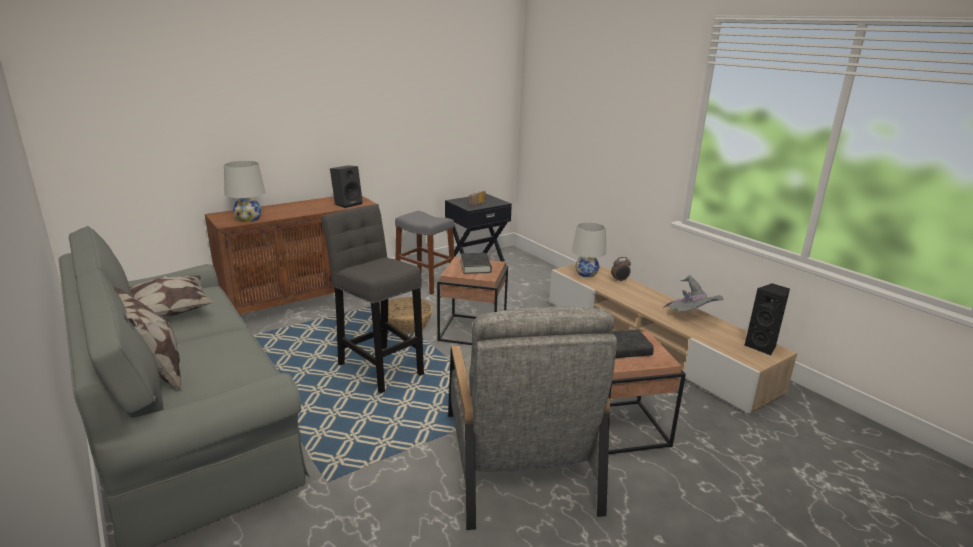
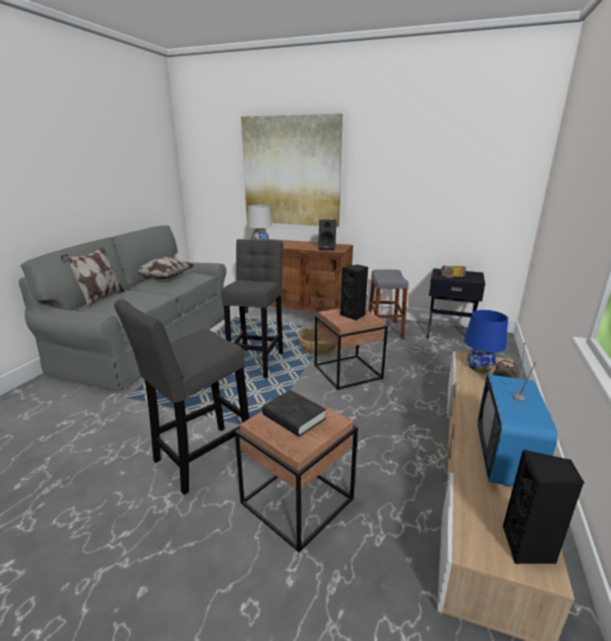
camera: 55 degrees right, 0 degrees up
grey armchair [448,306,617,530] -> grey stool [114,299,249,495]
black book [460,253,492,274] -> black speaker [340,264,368,321]
white table lamp [572,222,606,277] -> blue table lamp [464,310,508,373]
grey hat [663,275,724,312] -> television [477,343,557,486]
none -> picture [241,114,343,227]

